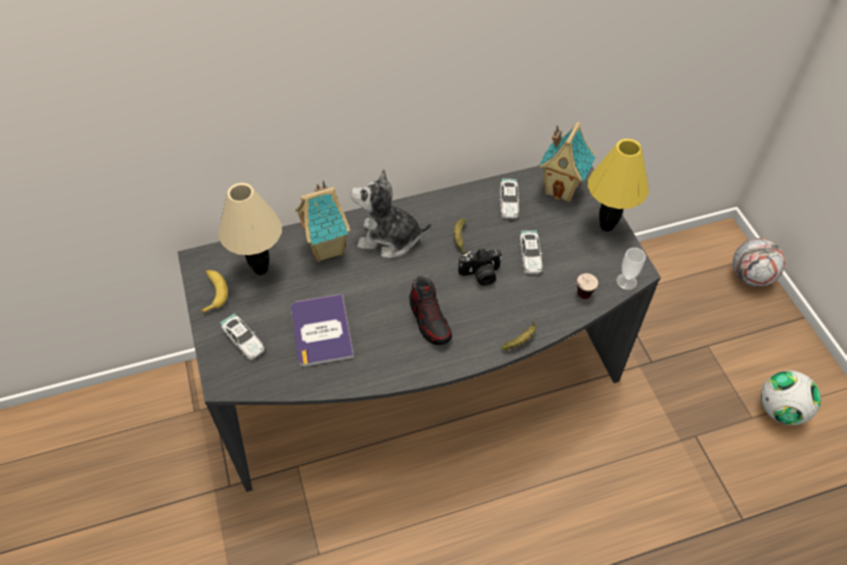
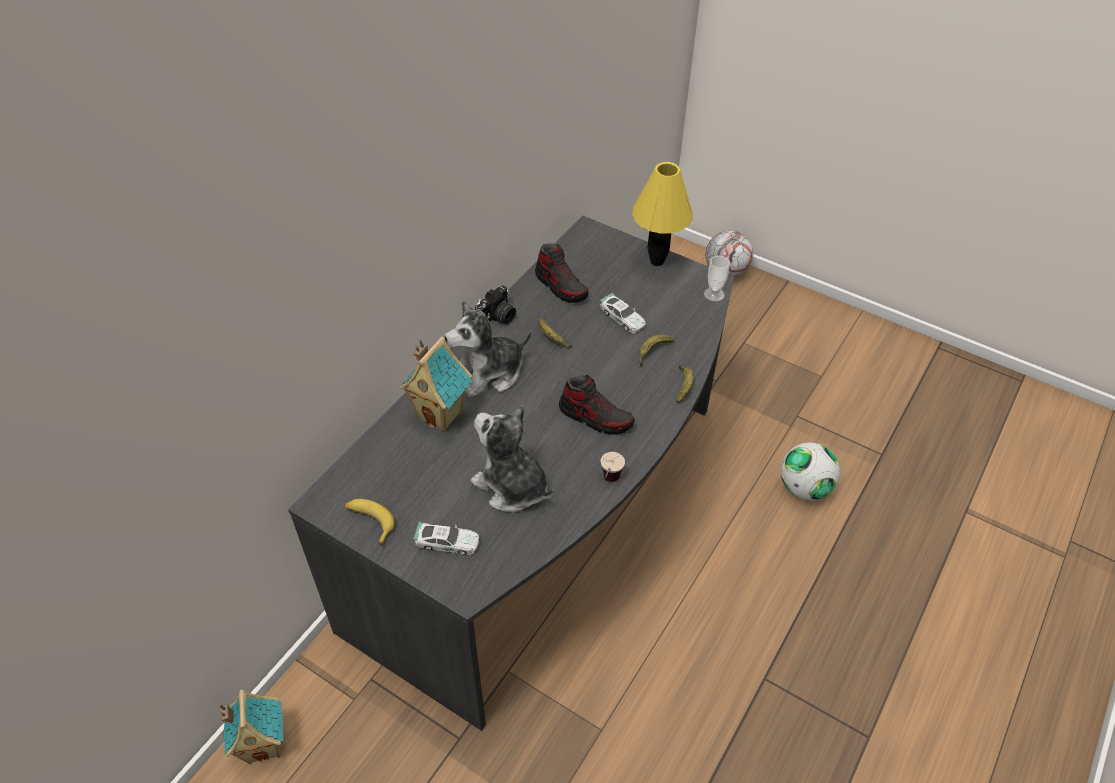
camera: 40 degrees left, 5 degrees down
beige table lamp [219,183,282,275] -> none
book [291,294,354,366] -> plush toy [471,405,554,513]
camera [458,248,502,286] -> camera moved to [475,285,516,325]
toy car [500,179,520,219] -> shoe [535,243,589,303]
toy house [539,122,595,202] -> toy house moved to [219,690,283,764]
cup [568,273,598,299] -> cup moved to [601,452,625,482]
football [761,370,821,425] -> football moved to [781,443,840,500]
none -> banana [639,334,674,366]

